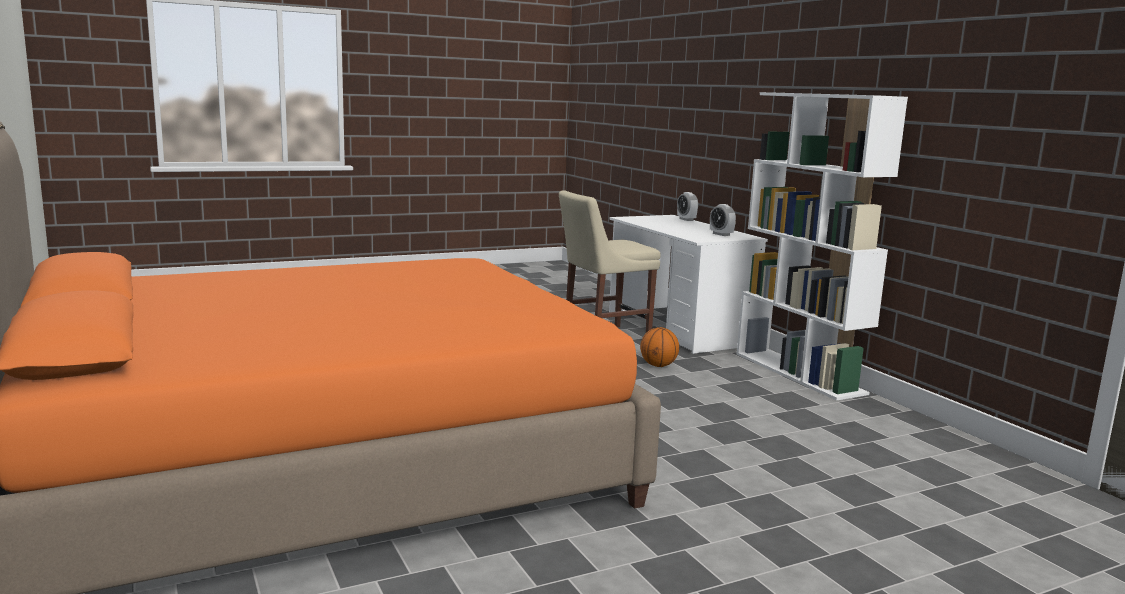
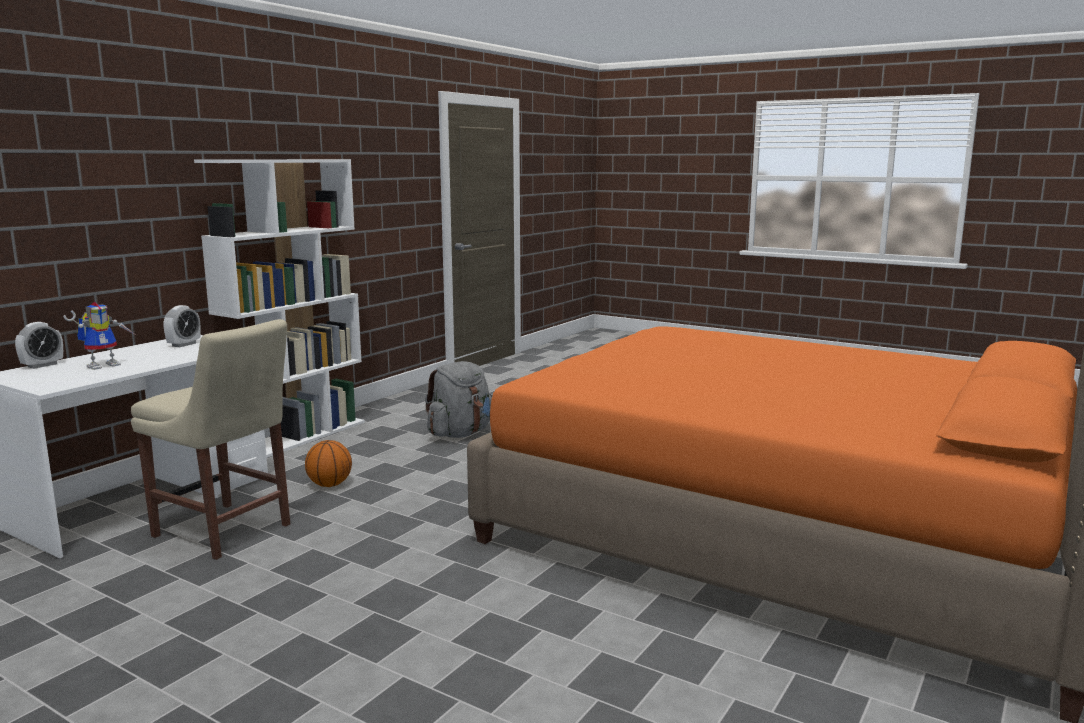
camera: 120 degrees left, 0 degrees up
none -> toy robot [63,302,135,370]
none -> grey backpack [425,361,492,438]

